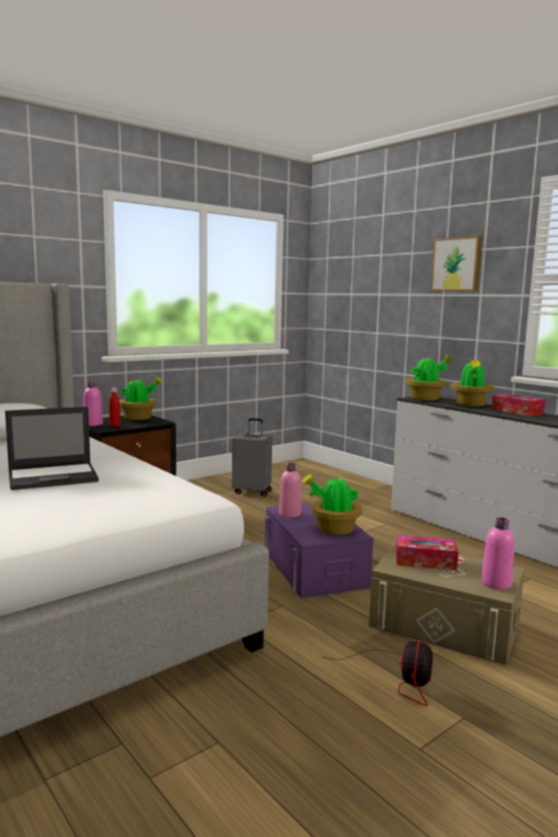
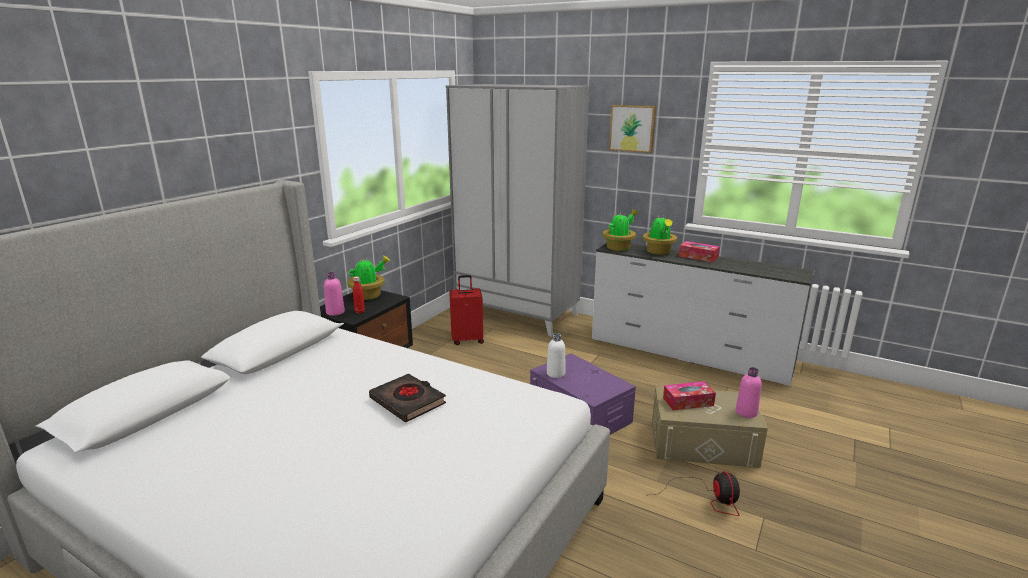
camera: 20 degrees left, 10 degrees up
laptop [5,407,99,490] -> black book [369,374,446,422]
grey suitcase [232,418,272,497] -> red suitcase [449,275,484,345]
pink bottle [279,463,301,518] -> white bottle [547,333,565,378]
potted plant [302,474,362,535] -> none
none -> grey wardrobe [446,84,589,337]

